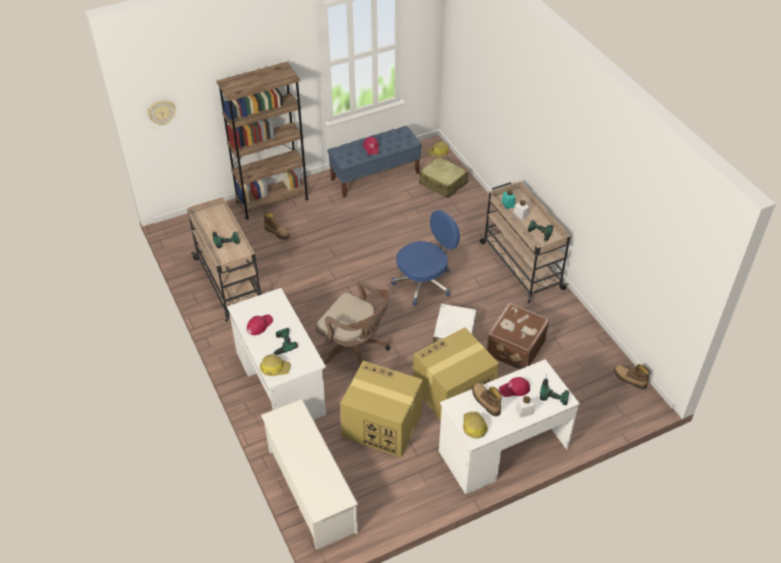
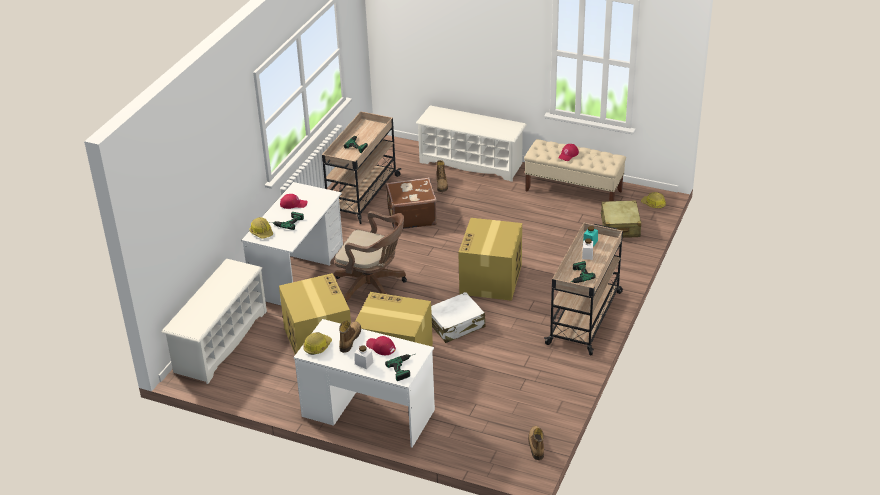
camera: 50 degrees right, 10 degrees down
wall clock [148,100,175,125] -> none
brown bookcase [217,62,309,220] -> white shoe rack [416,106,527,182]
brown office chair [316,280,390,365] -> brown office chair turned 60 degrees counterclockwise [334,211,407,302]
blue bench [327,126,422,198] -> beige bench [524,139,626,201]
blue office chair [391,210,460,306] -> cardboard box [458,218,522,301]
brown suitcase [486,302,550,370] -> brown suitcase moved to [386,177,437,229]

